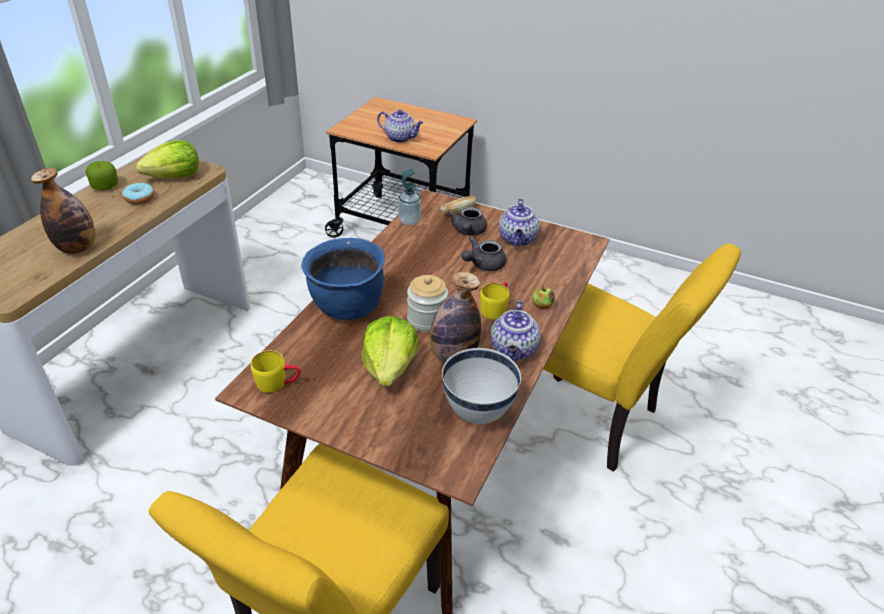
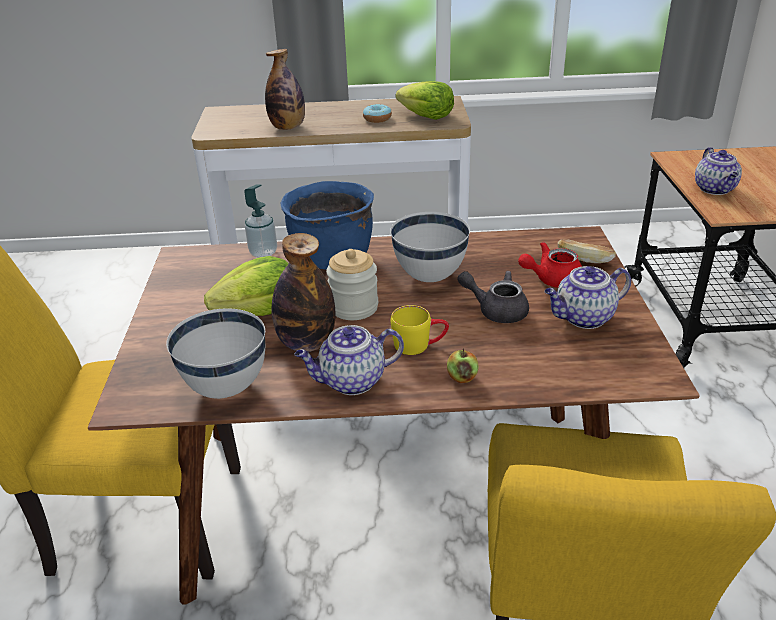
camera: 65 degrees right, 5 degrees down
apple [85,161,118,190] -> none
yellow mug [250,350,301,393] -> none
soap dispenser [398,169,421,226] -> soap dispenser moved to [244,184,277,258]
grey teapot [447,207,487,236] -> red teapot [518,242,582,288]
none -> white bowl [390,212,470,282]

